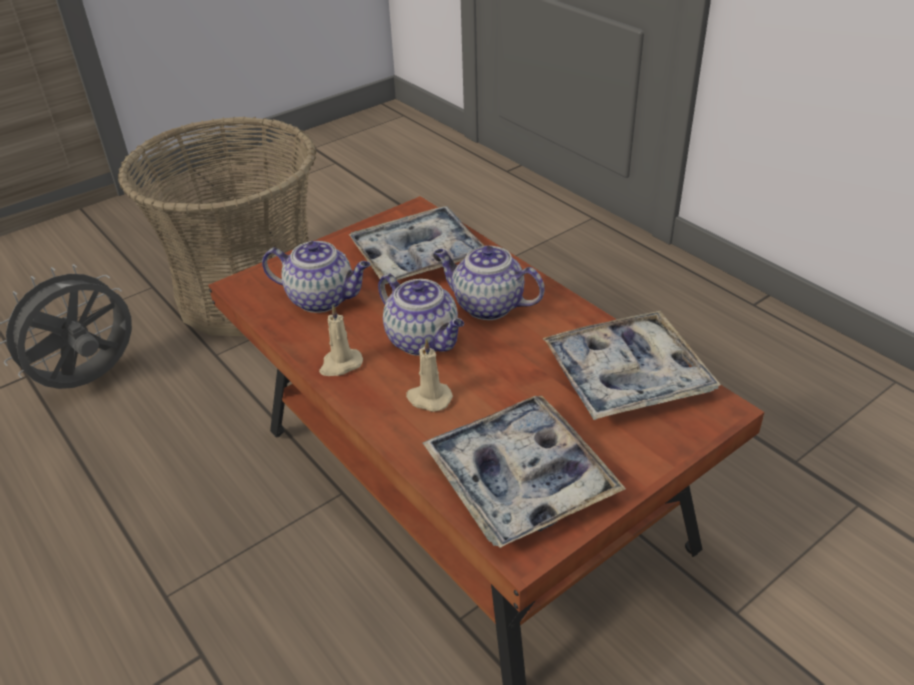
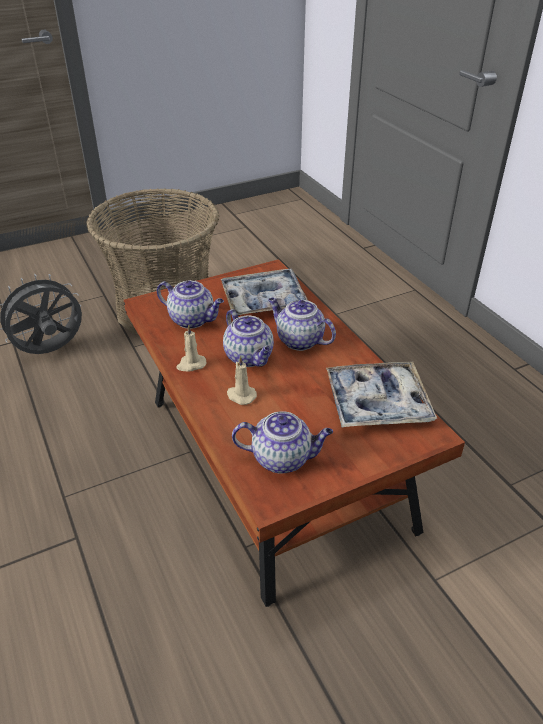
camera: 10 degrees right, 0 degrees up
tray [423,395,626,548] -> teapot [232,411,333,473]

